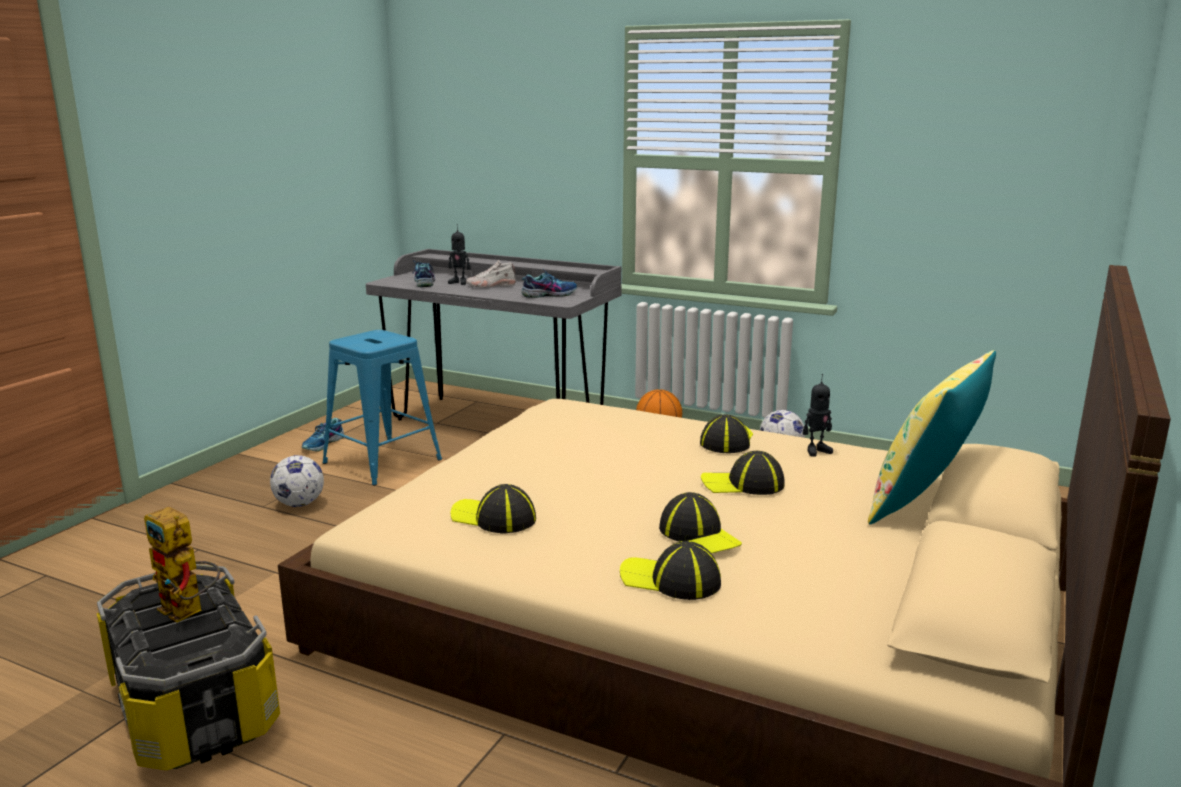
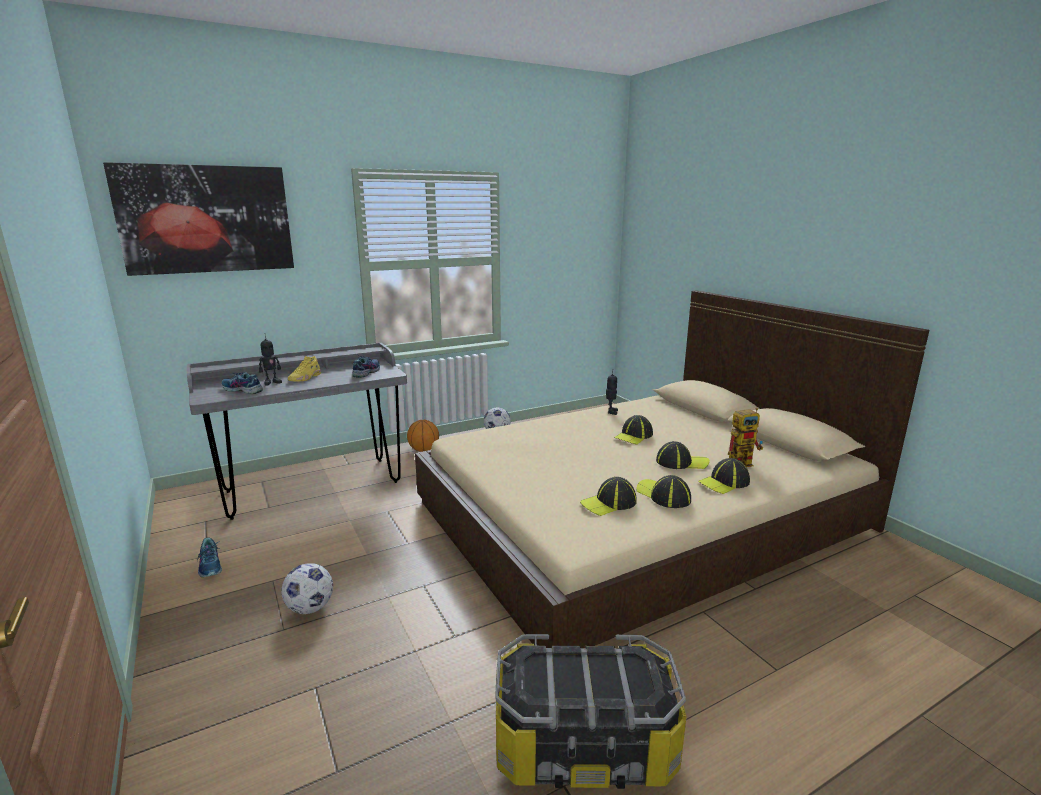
camera: 55 degrees left, 0 degrees up
toy robot [144,507,220,623] -> toy robot moved to [728,408,763,467]
blue stool [322,330,442,485] -> none
white shoe [466,260,516,288] -> yellow shoe [288,356,321,382]
cap [700,414,753,453] -> cap moved to [636,475,691,508]
yellow pillow [868,350,996,524] -> none
none -> picture [103,162,294,276]

